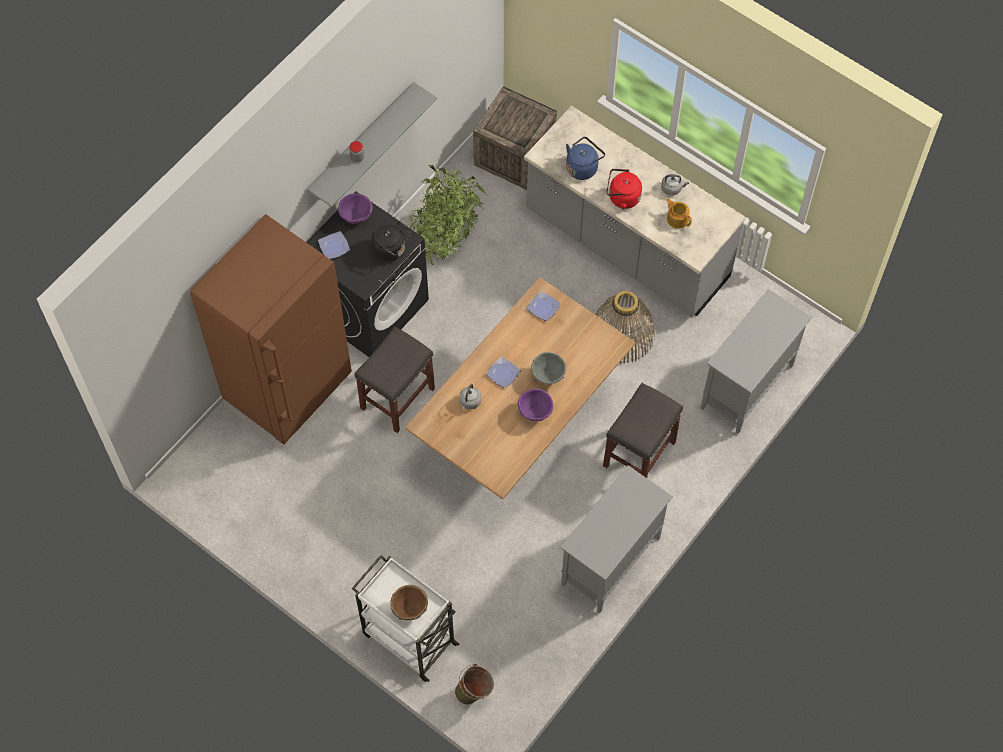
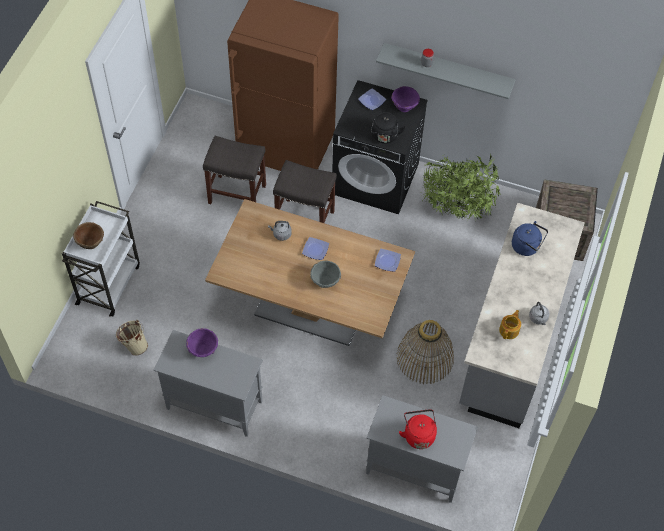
camera: 70 degrees right, 5 degrees down
green bucket [455,664,494,705] -> none
purple bowl [518,389,553,421] -> purple bowl moved to [186,328,218,357]
grey stool [603,383,683,478] -> grey stool moved to [203,136,266,204]
red kettle [607,169,642,209] -> red kettle moved to [399,409,437,449]
none -> beige bucket [116,319,148,356]

